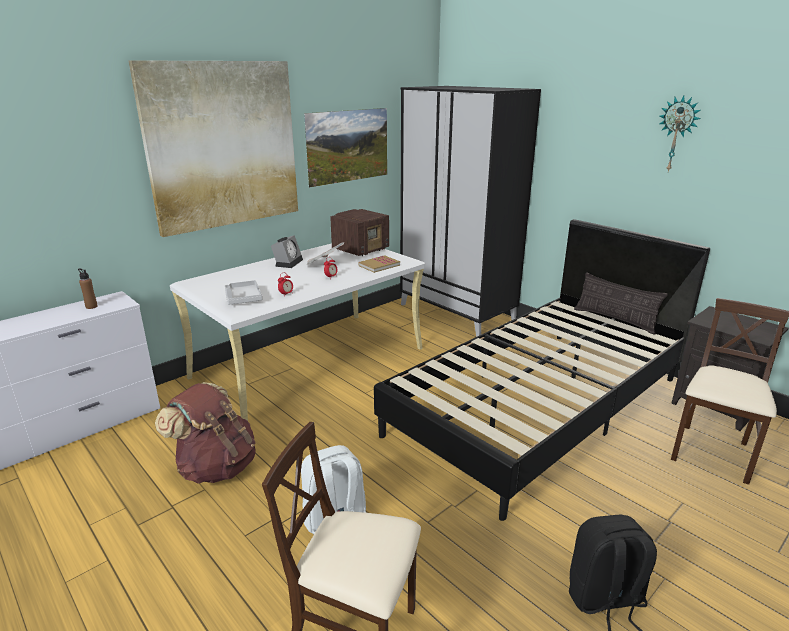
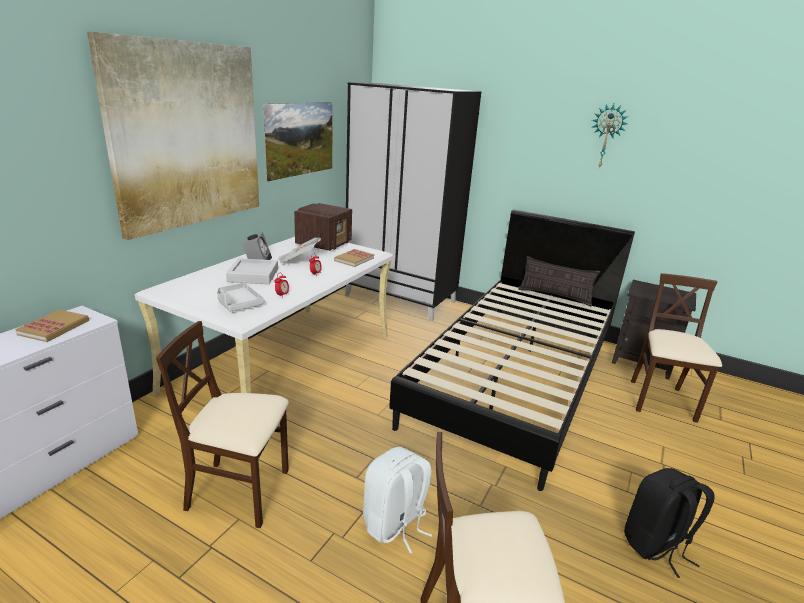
camera: 20 degrees left, 0 degrees up
brown bottle [78,268,98,309] -> book [15,309,89,342]
brown backpack [155,382,256,484] -> beige chair [156,321,289,528]
none -> grey tray [226,258,278,284]

